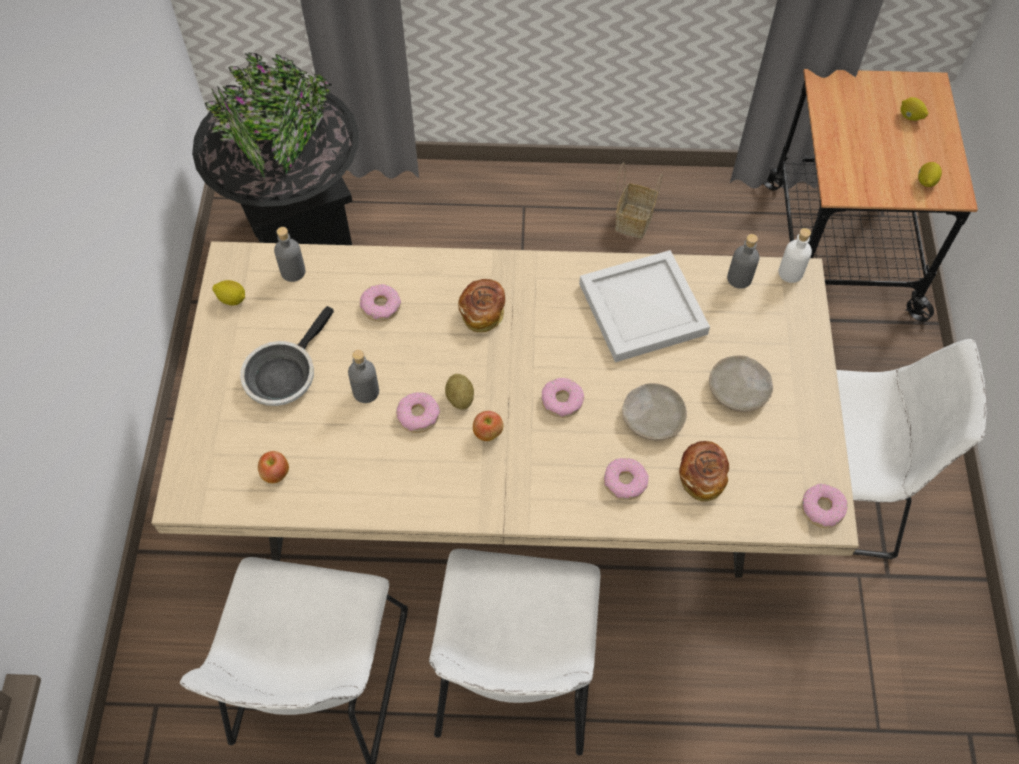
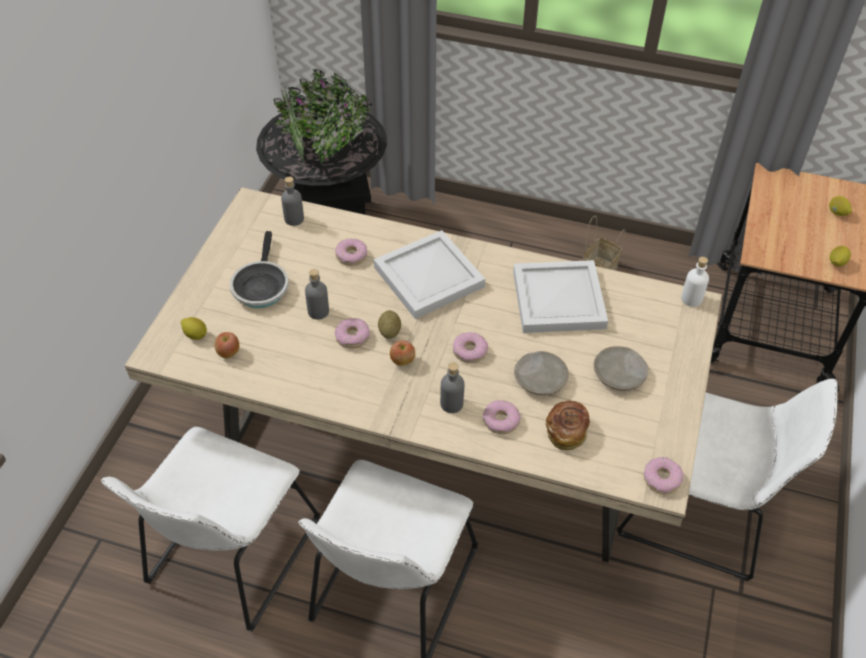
camera: 15 degrees right, 10 degrees down
lemon [212,280,245,305] -> lemon moved to [181,317,207,340]
frying pan [240,306,334,406] -> frying pan turned 45 degrees counterclockwise [230,231,289,308]
bread [458,279,505,332] -> white tray [374,230,485,319]
grey bottle [727,234,759,289] -> grey bottle moved to [440,363,464,413]

